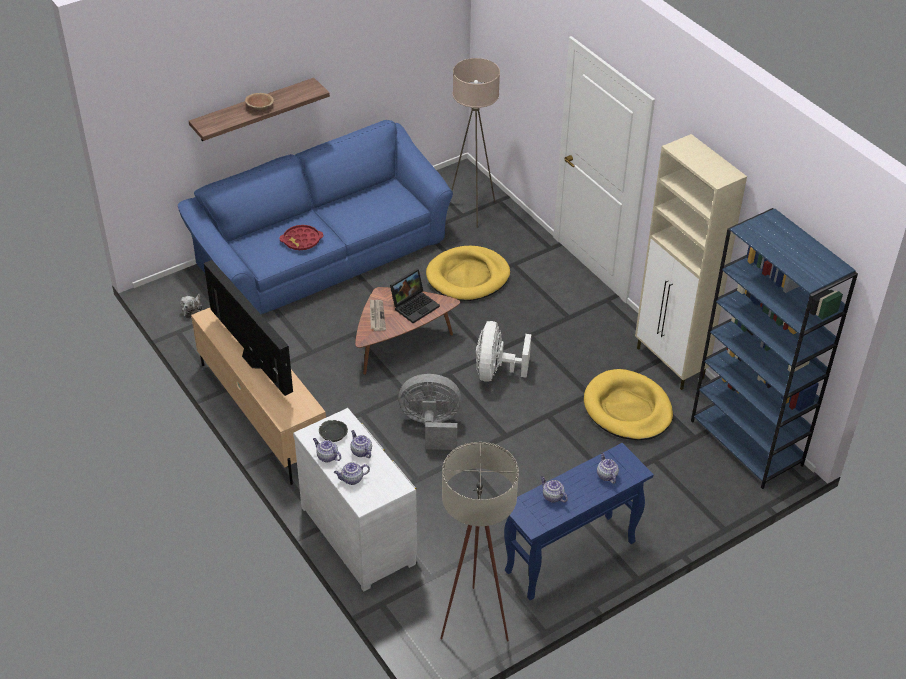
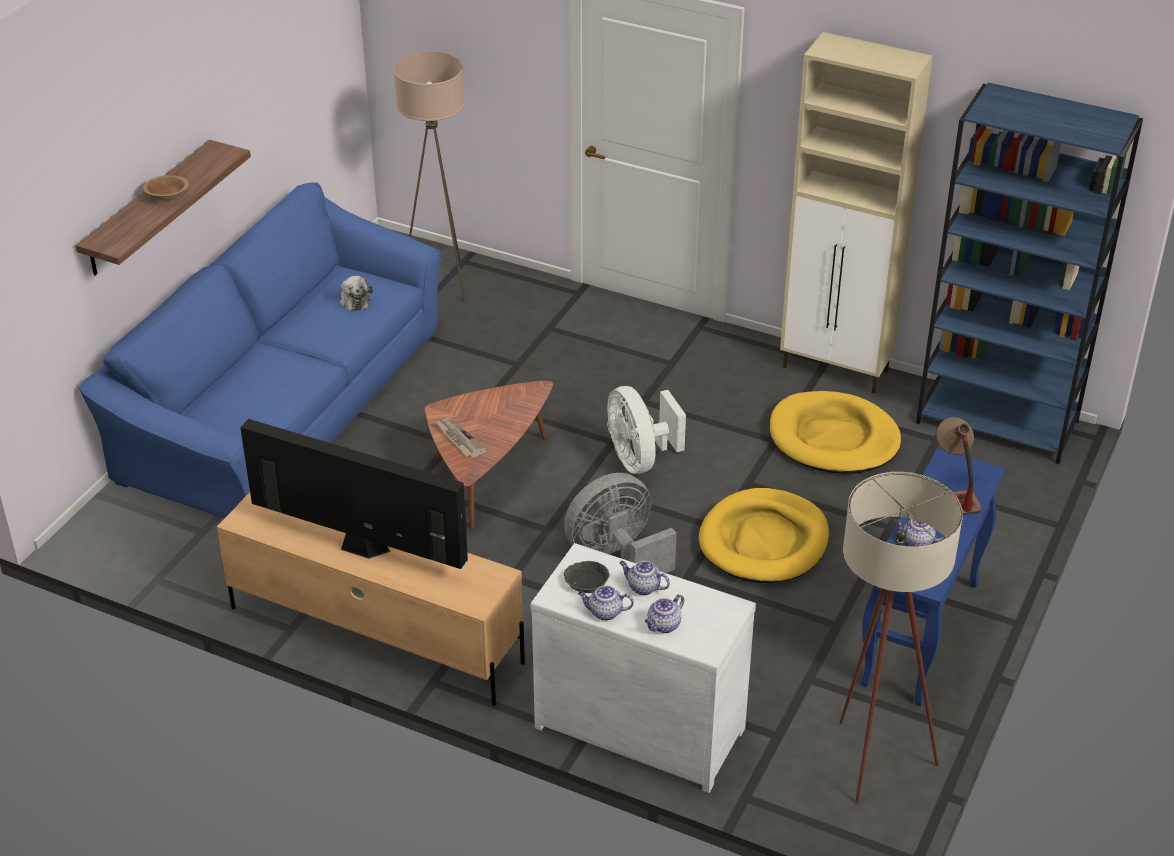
camera: 30 degrees left, 5 degrees down
plush toy [180,294,202,319] -> plush toy moved to [339,276,373,311]
red tray [279,225,323,250] -> none
laptop [390,269,440,323] -> none
yellow dog bed [426,246,510,301] -> yellow dog bed moved to [699,488,829,583]
teapot [597,453,619,484] -> table lamp [936,417,982,515]

